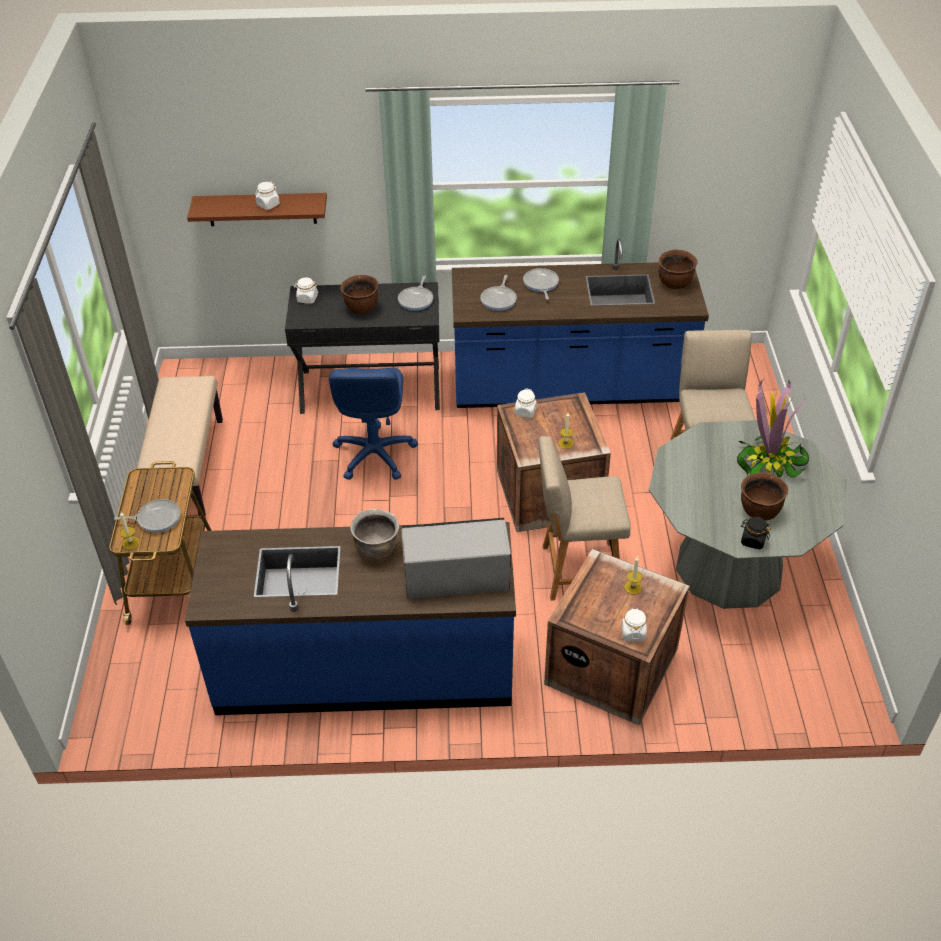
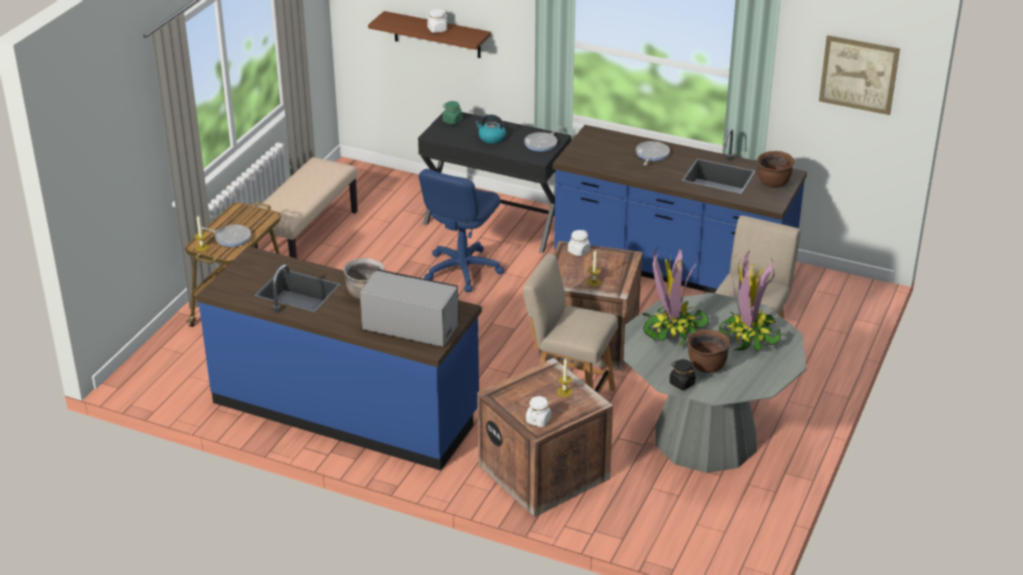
camera: 25 degrees right, 10 degrees down
white jar [294,278,318,304] -> green jar [442,101,463,125]
brown cooking pot [340,275,378,314] -> kettle [475,115,506,144]
frying pan [480,275,517,311] -> none
none -> potted plant [642,247,709,347]
none -> picture [819,35,900,115]

